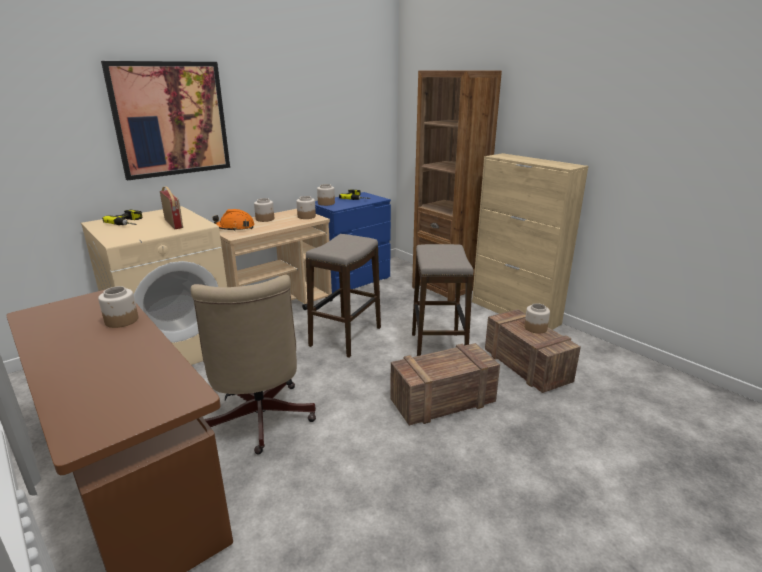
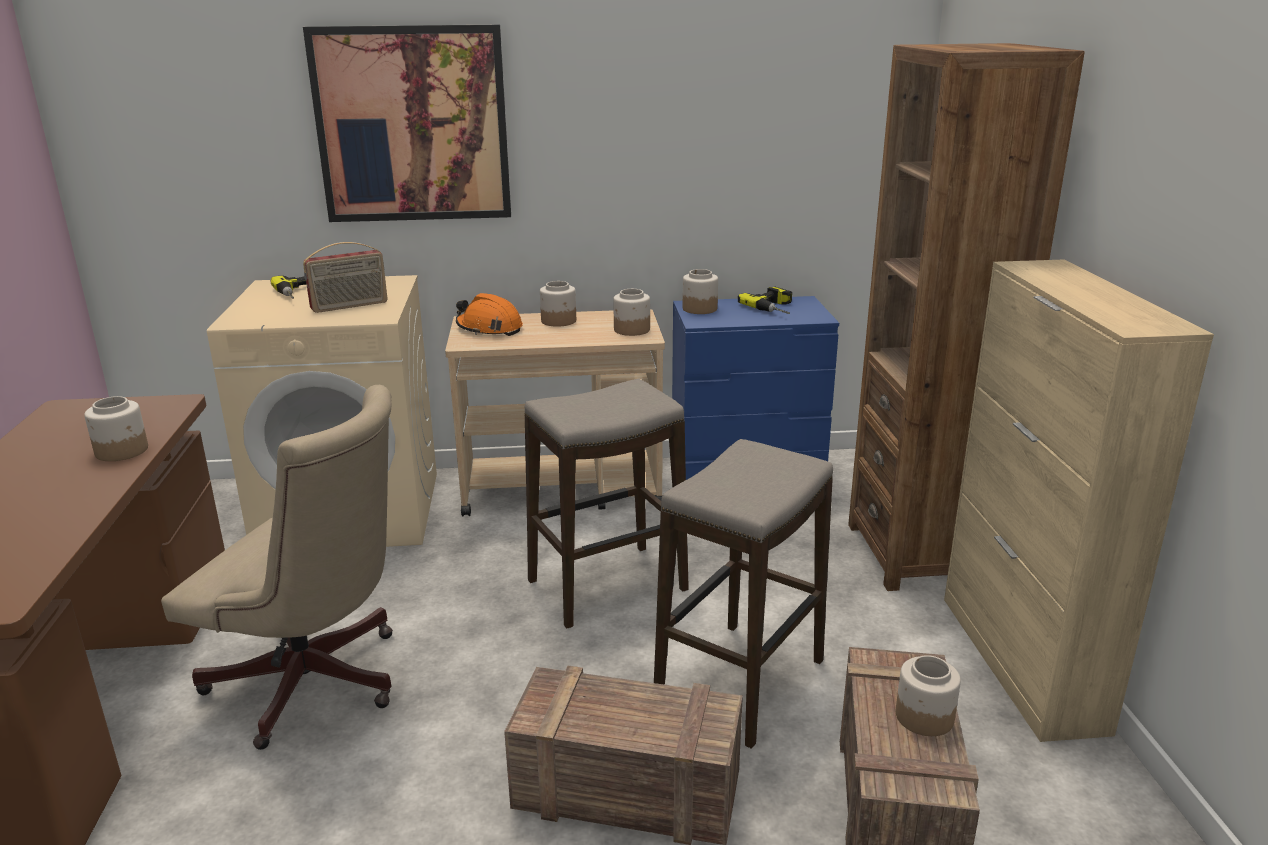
camera: 35 degrees right, 0 degrees up
radio [160,186,183,229] -> radio turned 60 degrees clockwise [303,242,388,313]
beige office chair [190,275,316,454] -> beige office chair turned 90 degrees counterclockwise [161,385,393,750]

